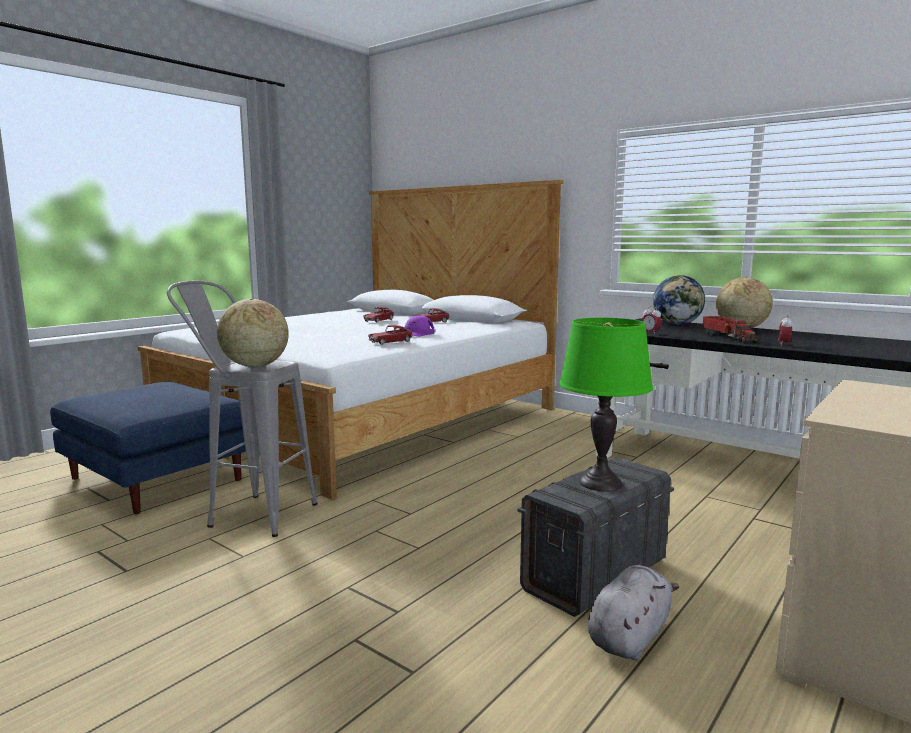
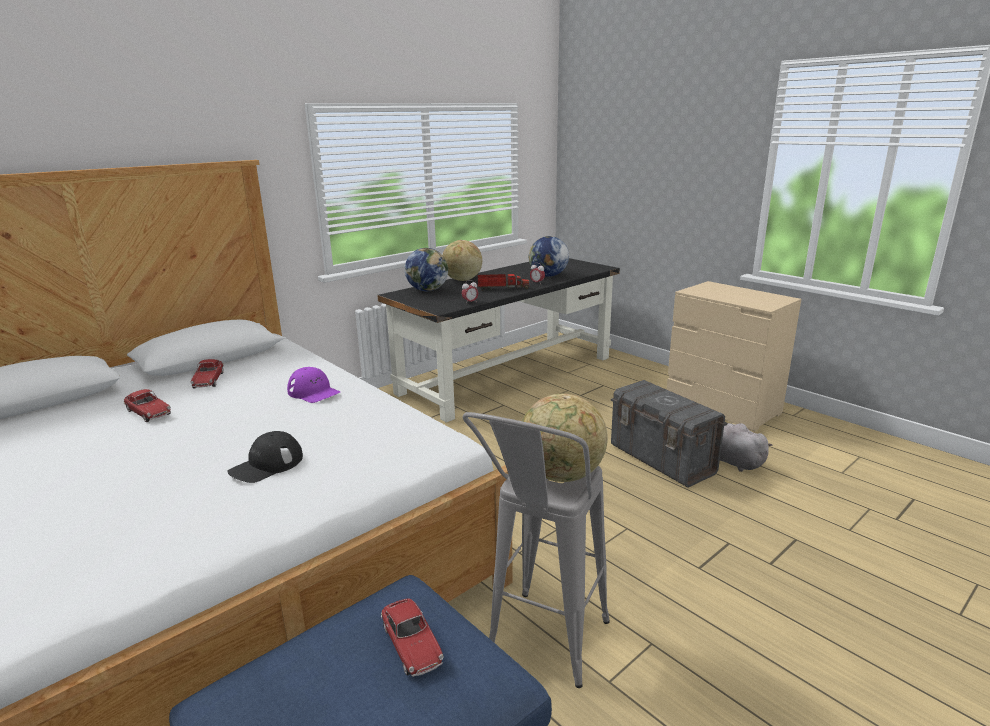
camera: 80 degrees left, 10 degrees up
toy car [368,325,413,345] -> toy car moved to [381,598,444,677]
green table lamp [559,318,653,491] -> none
none -> black cap [227,431,303,483]
none -> globe [529,236,569,277]

